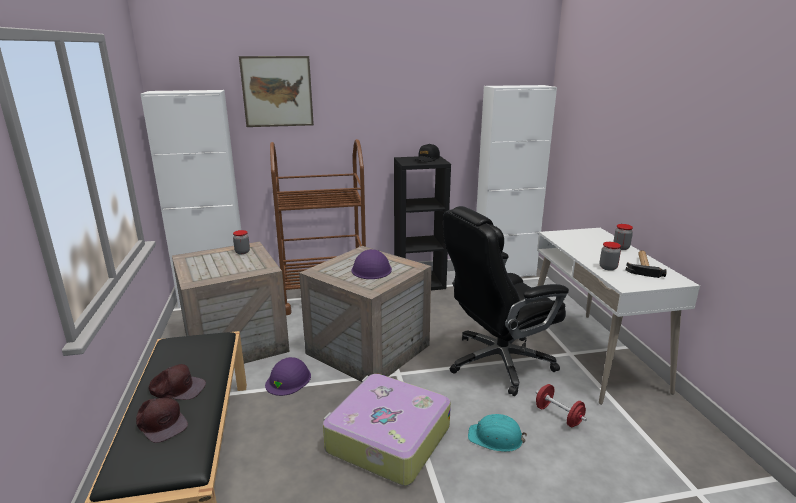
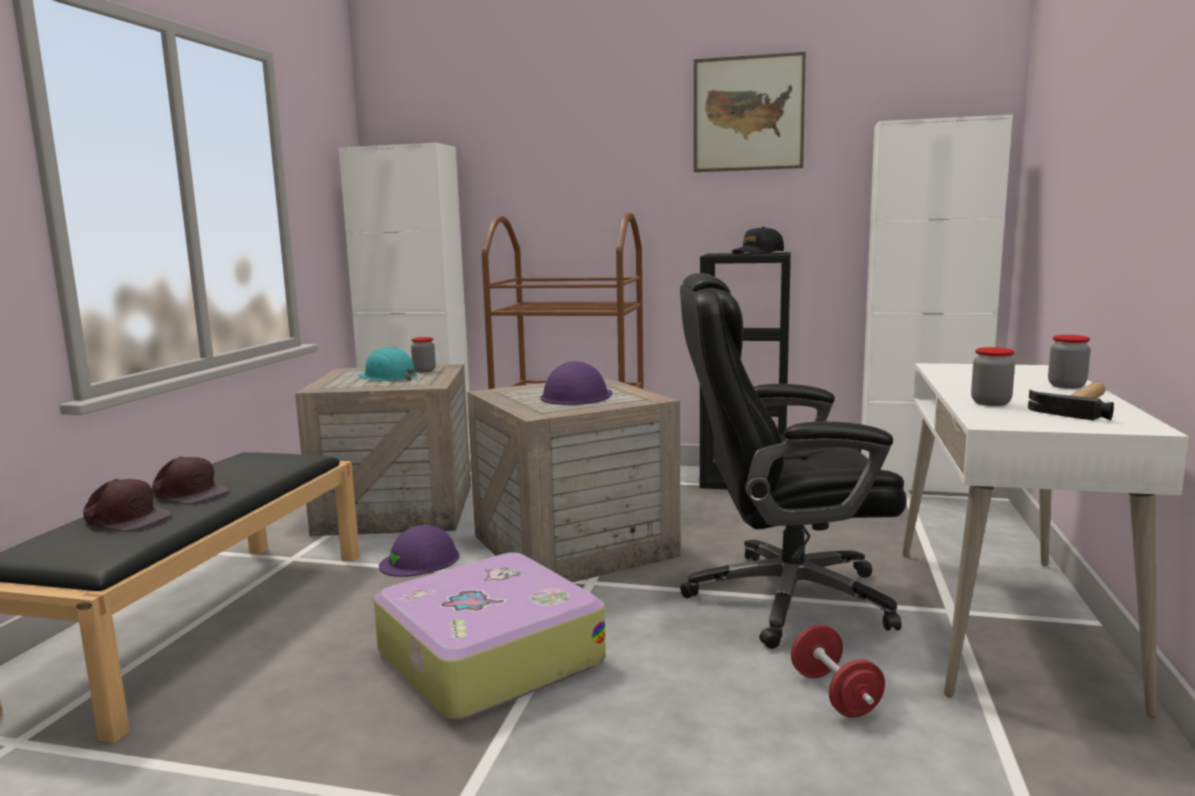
camera: 25 degrees right, 10 degrees down
brown cap [136,398,188,443] -> brown cap turned 45 degrees counterclockwise [83,479,172,531]
picture [239,56,314,127] -> picture moved to [694,52,806,172]
turquoise hard hat [468,414,527,452] -> turquoise hard hat moved to [358,347,418,381]

